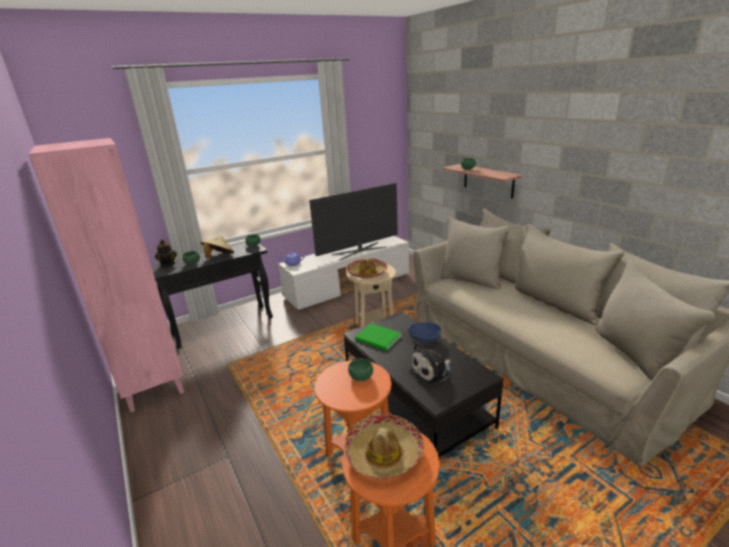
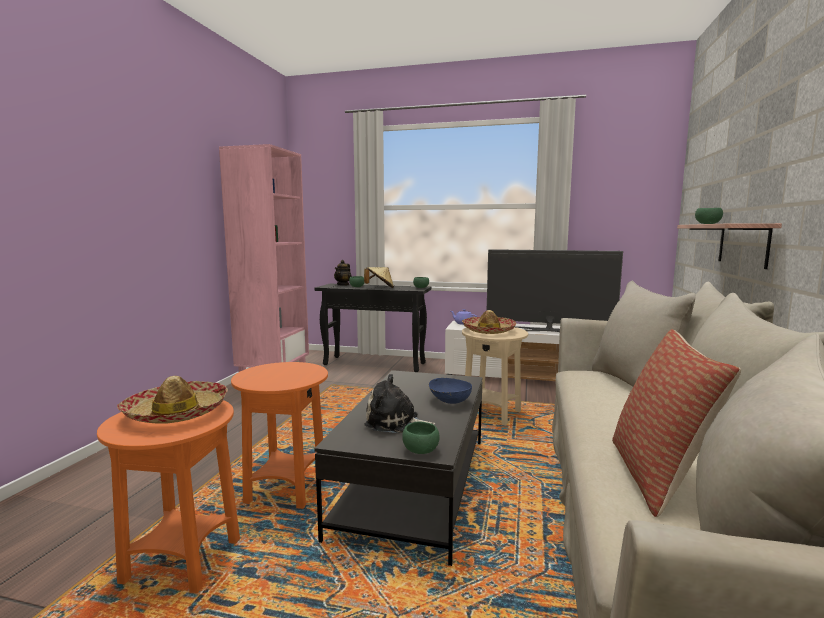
camera: 45 degrees right, 15 degrees down
green bowl [348,358,373,381] -> green bowl moved to [402,421,440,454]
green book [355,323,402,351] -> none
none -> pillow [612,329,741,517]

